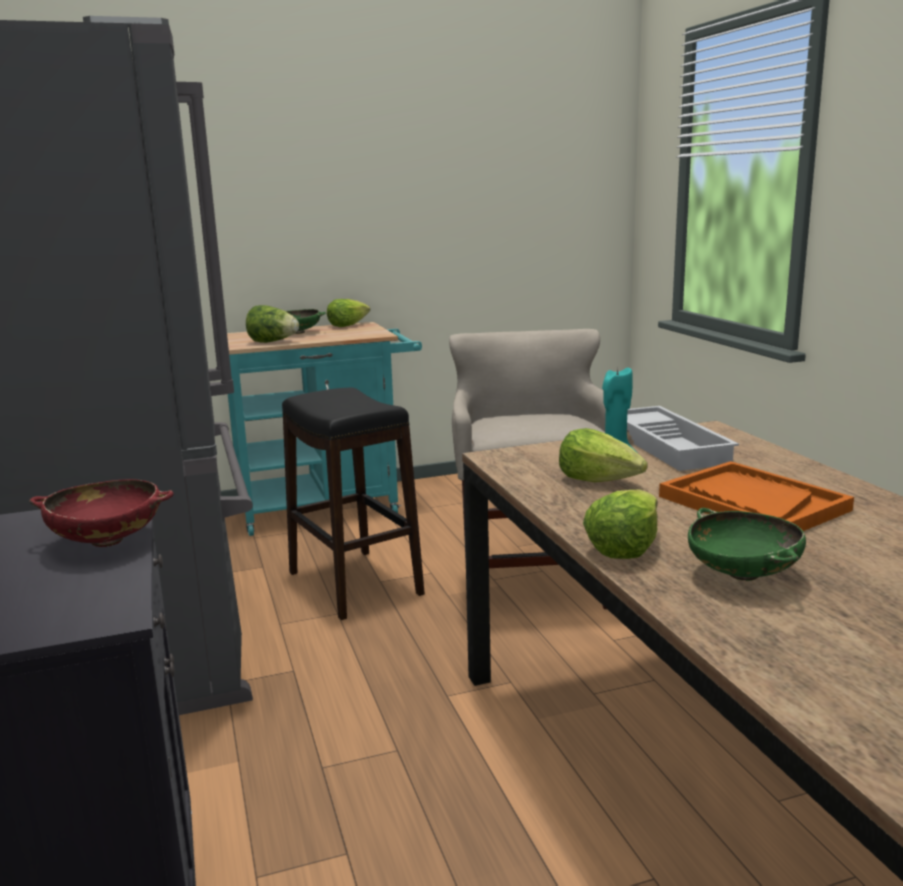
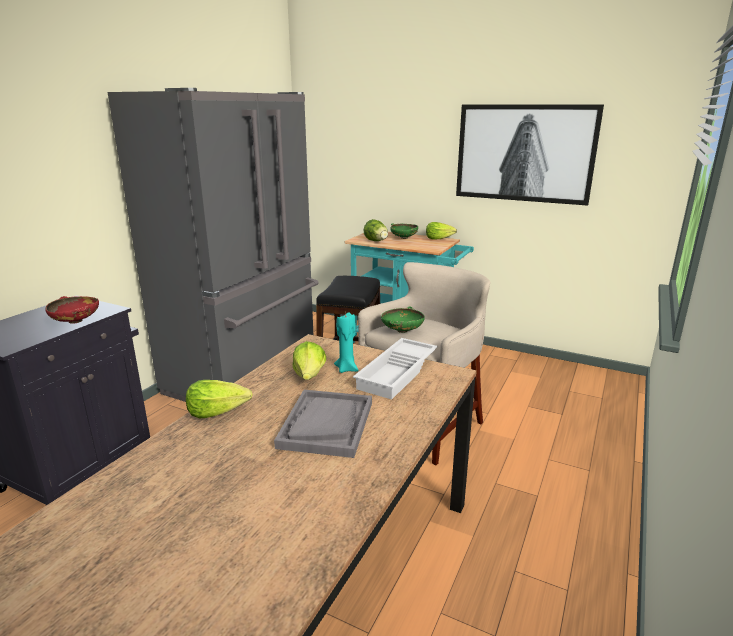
camera: 45 degrees right, 5 degrees up
orange tray [659,461,854,531] -> grey tray [274,390,372,458]
green bowl [688,508,806,581] -> green bowl moved to [381,306,425,333]
none -> picture [456,104,604,206]

